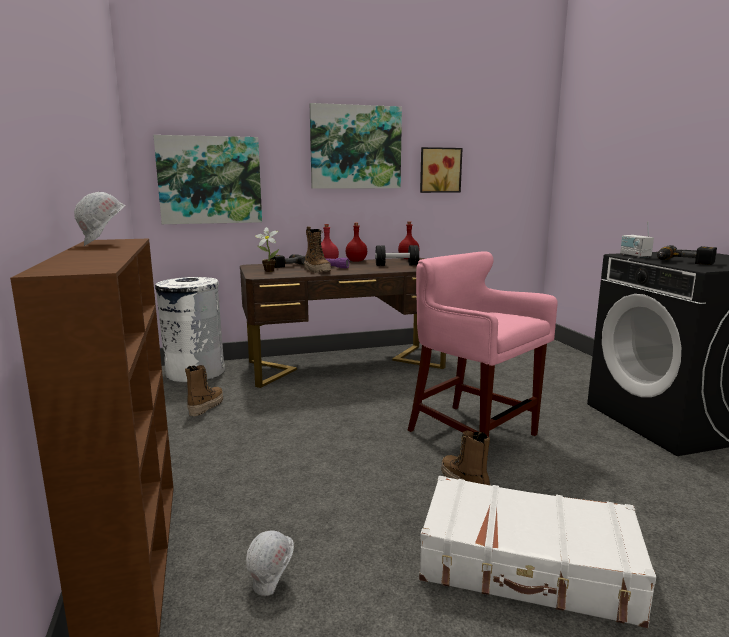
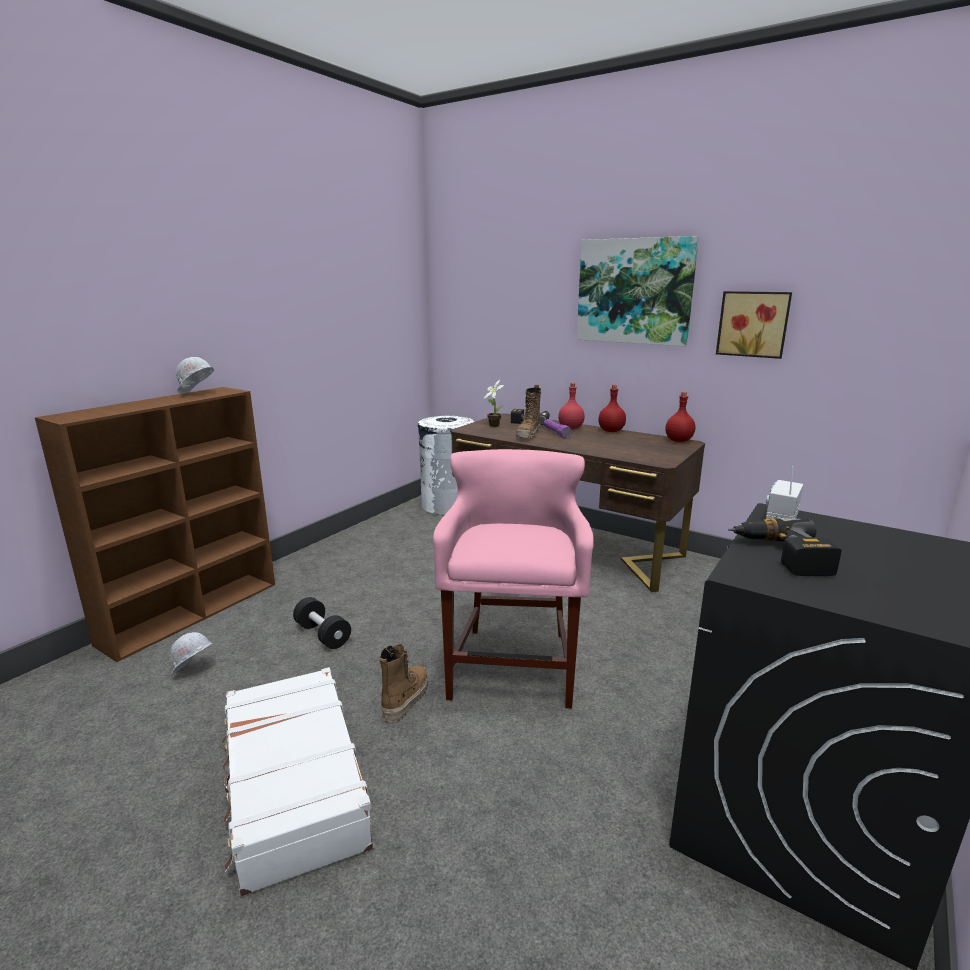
camera: 50 degrees right, 5 degrees up
picture [153,135,262,224] -> none
boot [185,365,223,416] -> none
black dumbbell [375,245,419,266] -> black dumbbell moved to [293,597,351,649]

